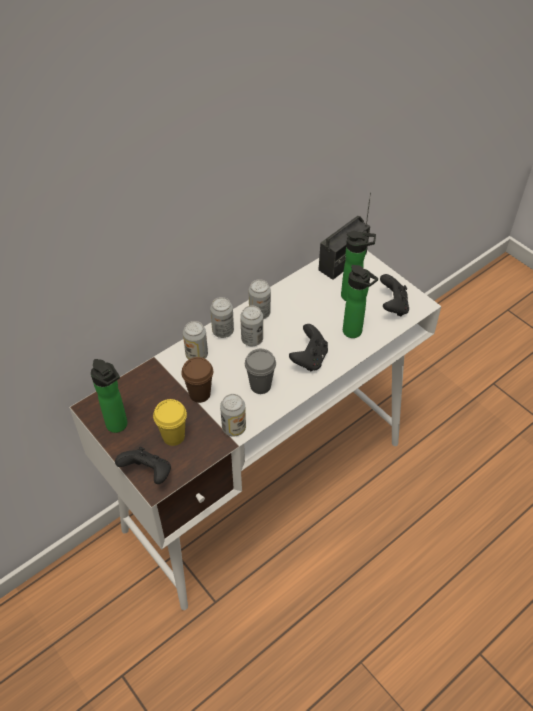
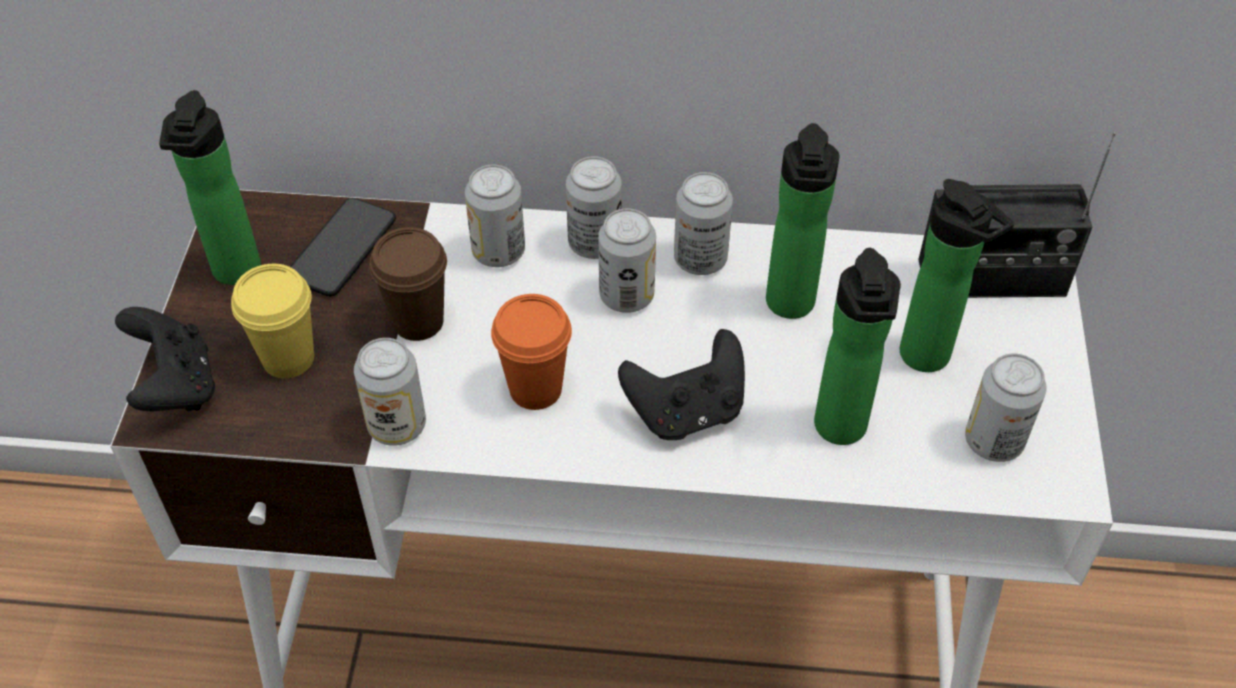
camera: 45 degrees right, 0 degrees up
grey cup [245,349,276,394] -> orange cup [491,294,572,410]
black game controller [380,274,409,316] -> can [965,353,1047,462]
none -> phone [290,198,396,296]
none -> bottle [766,123,840,319]

